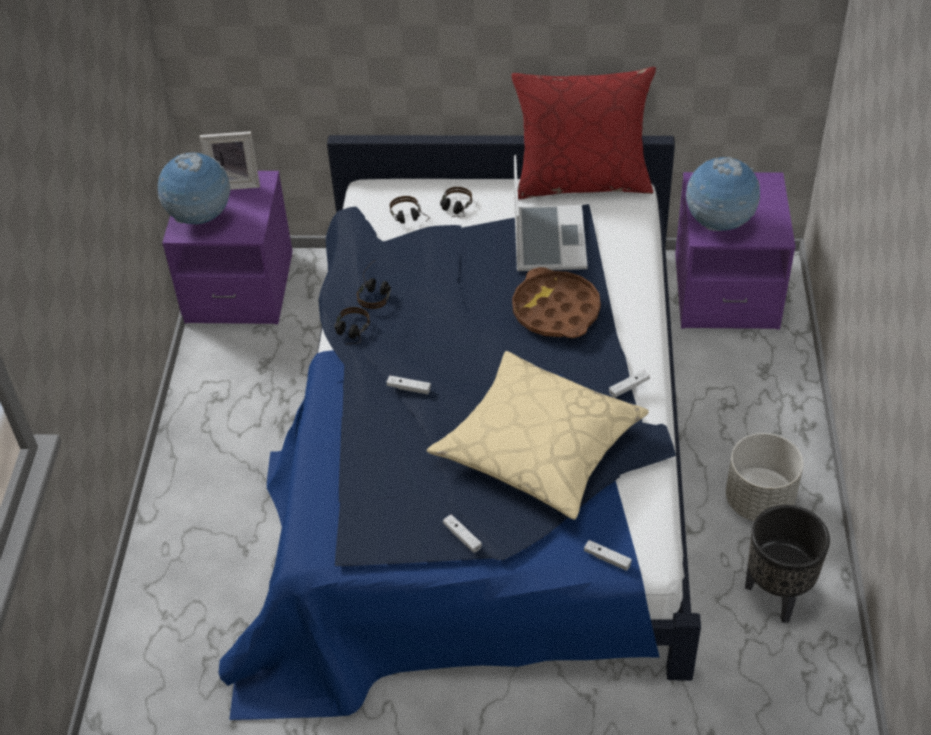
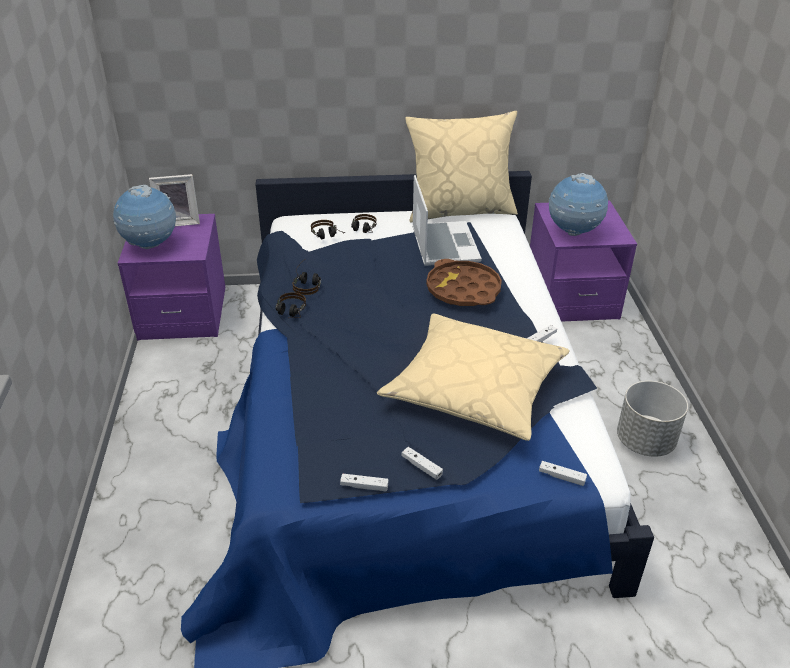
camera: 10 degrees left, 10 degrees down
white game controller [387,376,431,394] -> white game controller moved to [340,474,389,491]
red pillow [511,67,656,200] -> beige pillow [405,111,518,223]
black planter [745,505,830,623] -> none

